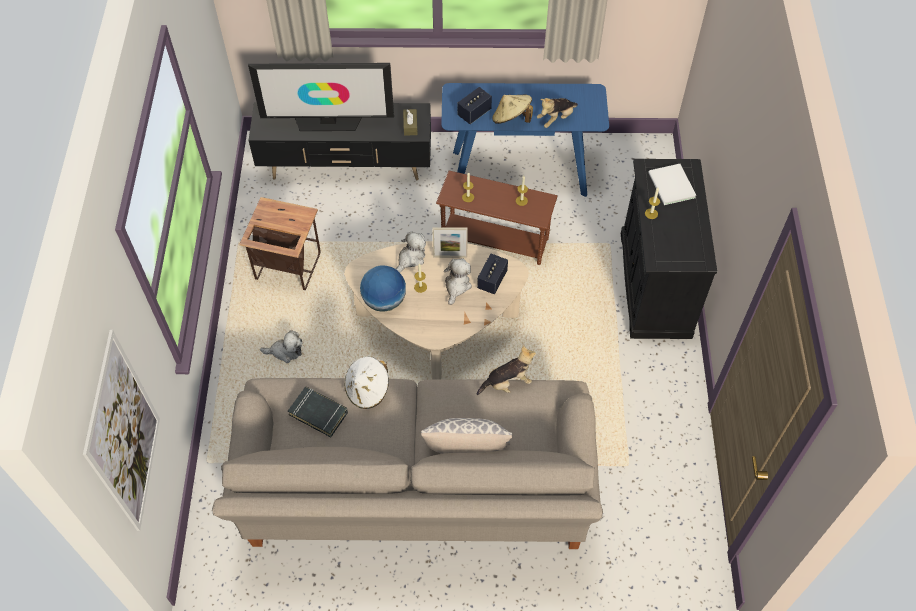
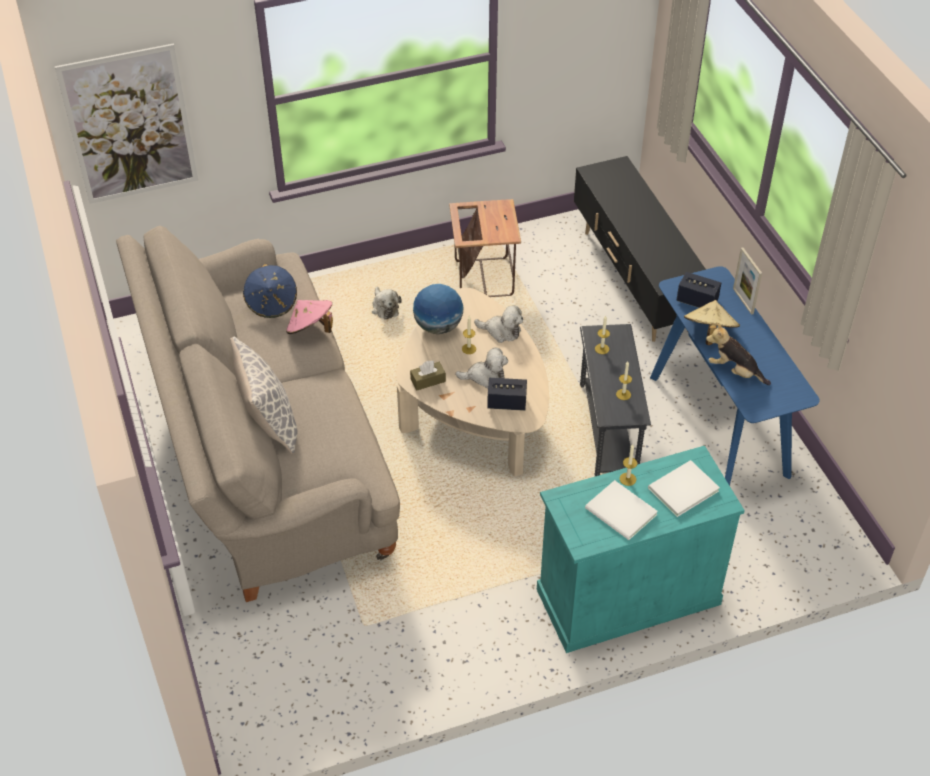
camera: 70 degrees right, 10 degrees down
television [248,63,394,131] -> none
black book [288,387,348,437] -> blue hat [243,264,297,318]
white hat [345,357,389,409] -> pink hat [286,300,333,334]
brown tissue box [403,109,418,136] -> brown tissue box moved to [410,361,446,391]
picture frame [432,227,468,258] -> picture frame moved to [733,248,762,315]
brown side table [436,171,558,265] -> grey side table [580,324,651,476]
plush toy [477,346,536,395] -> none
black cabinet [621,159,717,339] -> turquoise cabinet [537,446,745,653]
none -> white book [585,480,658,540]

